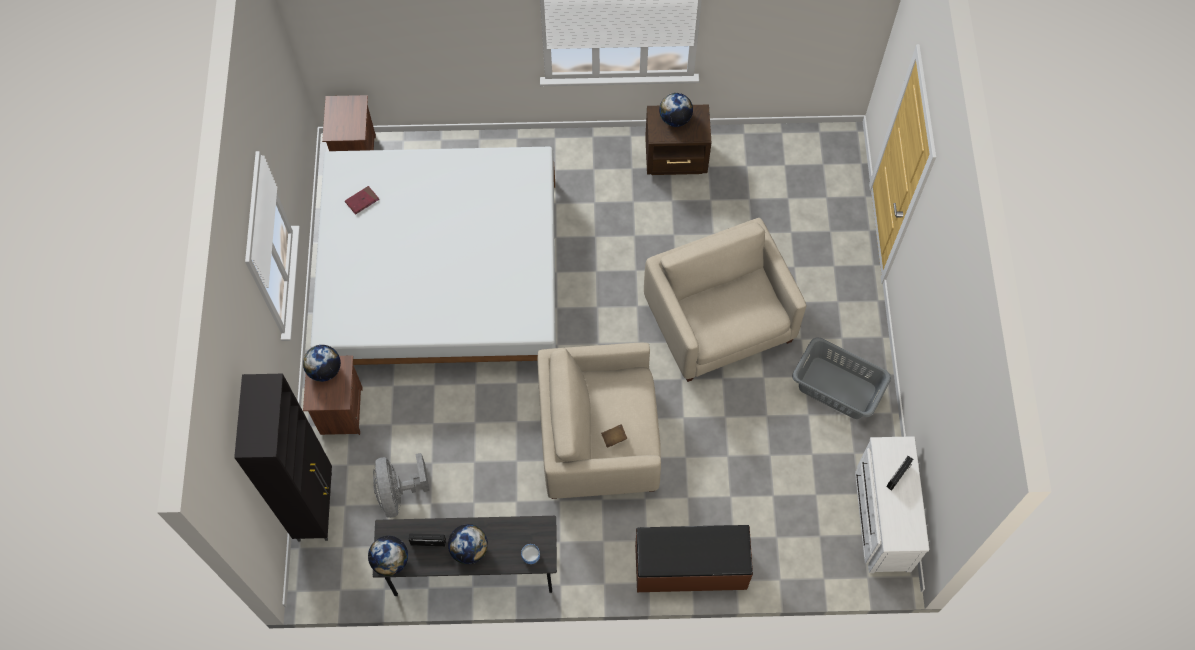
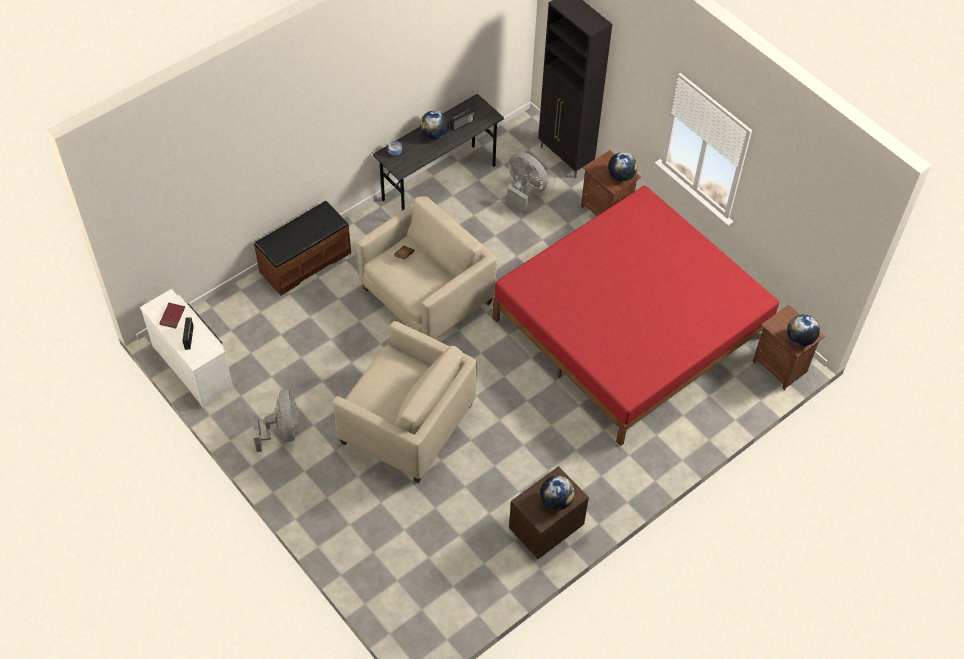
camera: 140 degrees right, 10 degrees down
white bed [310,147,556,365] -> red bed [492,186,779,446]
red book [345,186,379,215] -> red book moved to [159,303,185,329]
globe [368,536,408,576] -> globe moved to [787,314,820,346]
grey laundry basket [792,337,891,419] -> grey fan [252,389,299,452]

